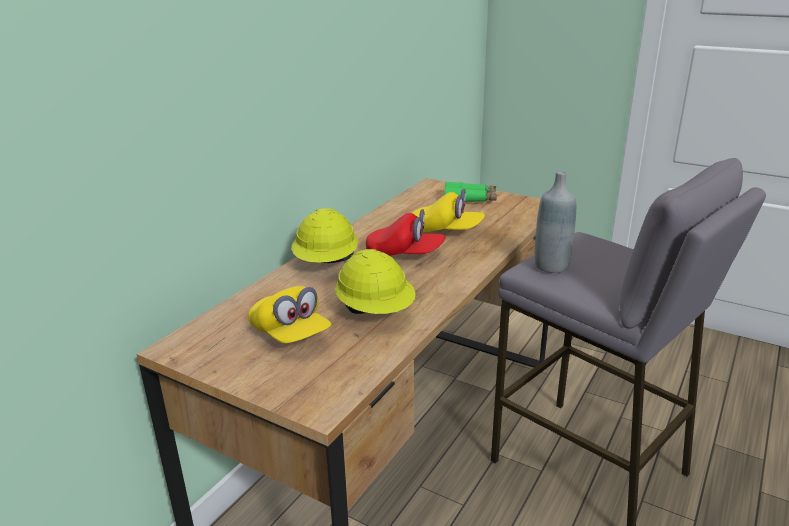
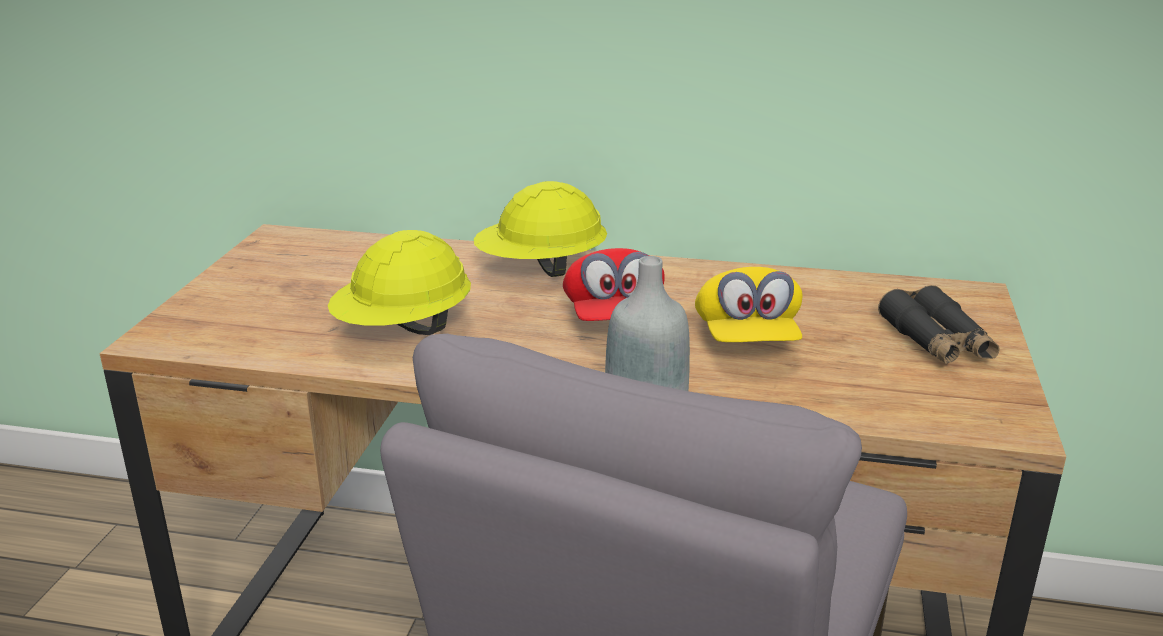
camera: 70 degrees right, 0 degrees up
yellow cap [248,286,331,343] -> none
green binoculars [444,182,497,202] -> black binoculars [878,285,1000,364]

